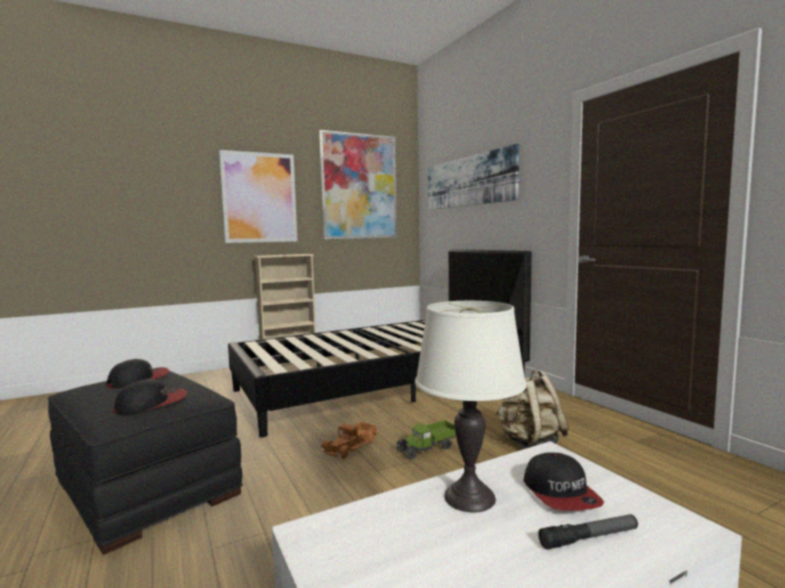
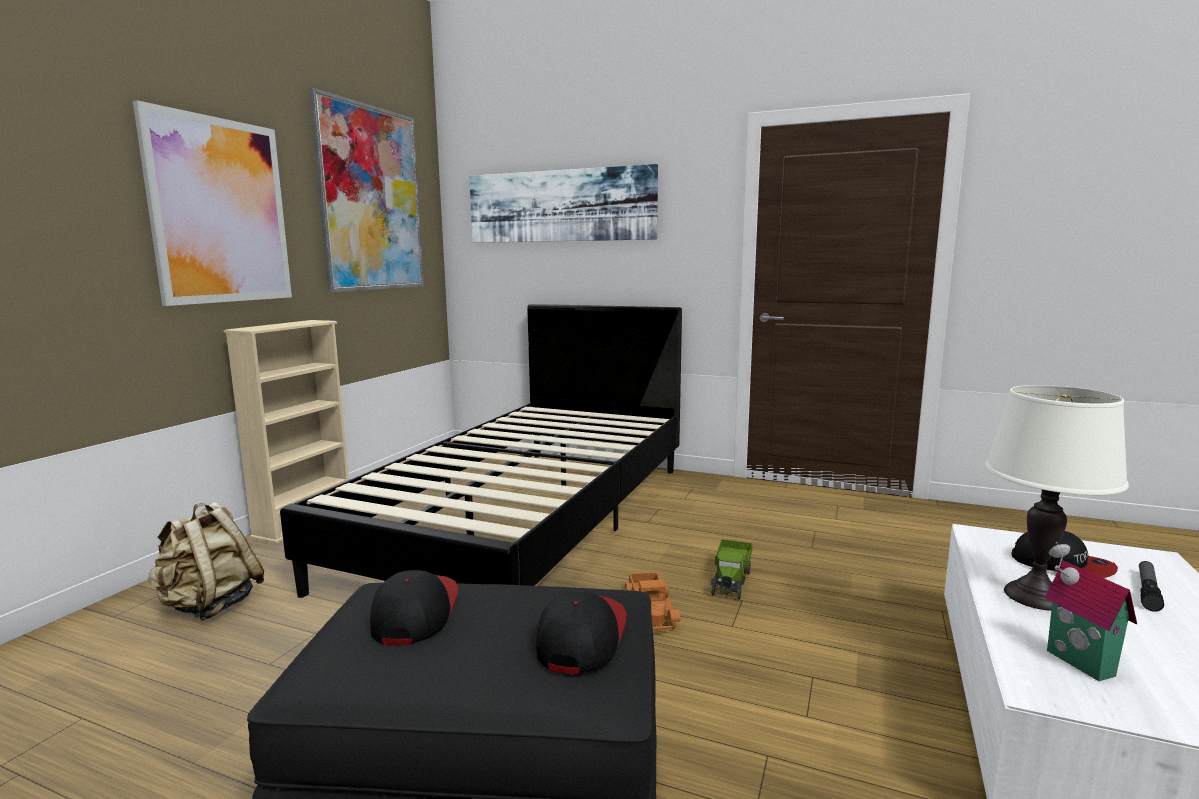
camera: 40 degrees left, 5 degrees up
beige backpack [496,369,569,448] -> beige backpack moved to [148,502,264,621]
none -> toy house [1045,542,1137,681]

